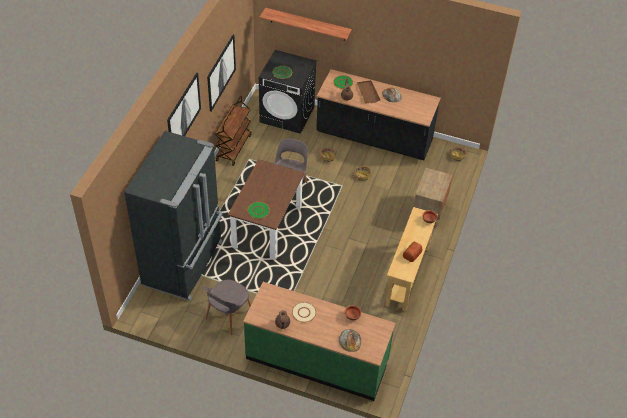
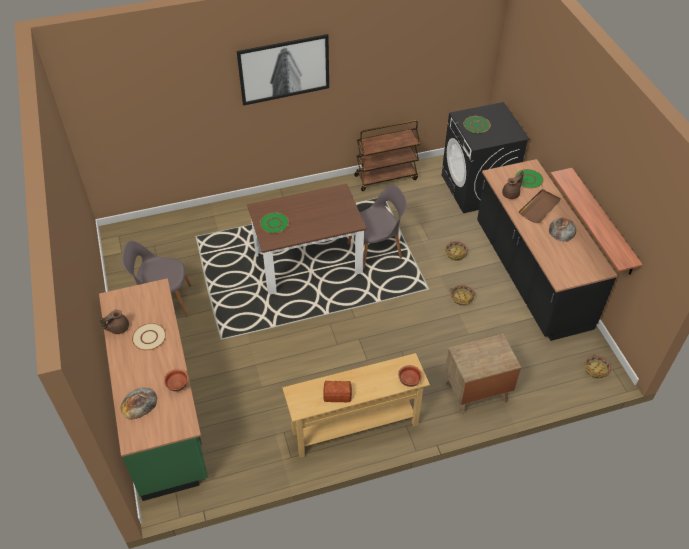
camera: 55 degrees right, 0 degrees up
black fridge [124,131,222,301] -> none
picture [207,35,236,112] -> none
shelf [259,8,352,41] -> shelf moved to [550,168,643,275]

